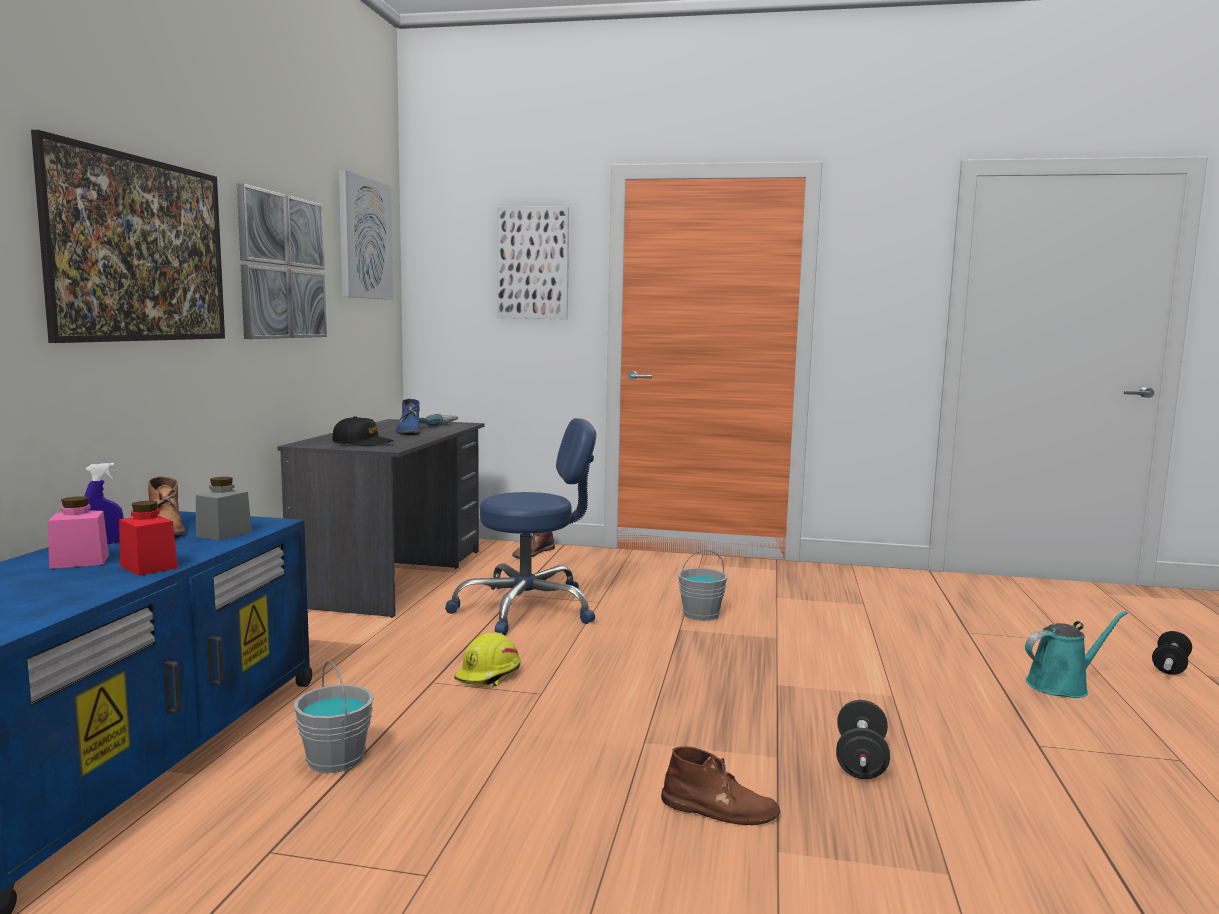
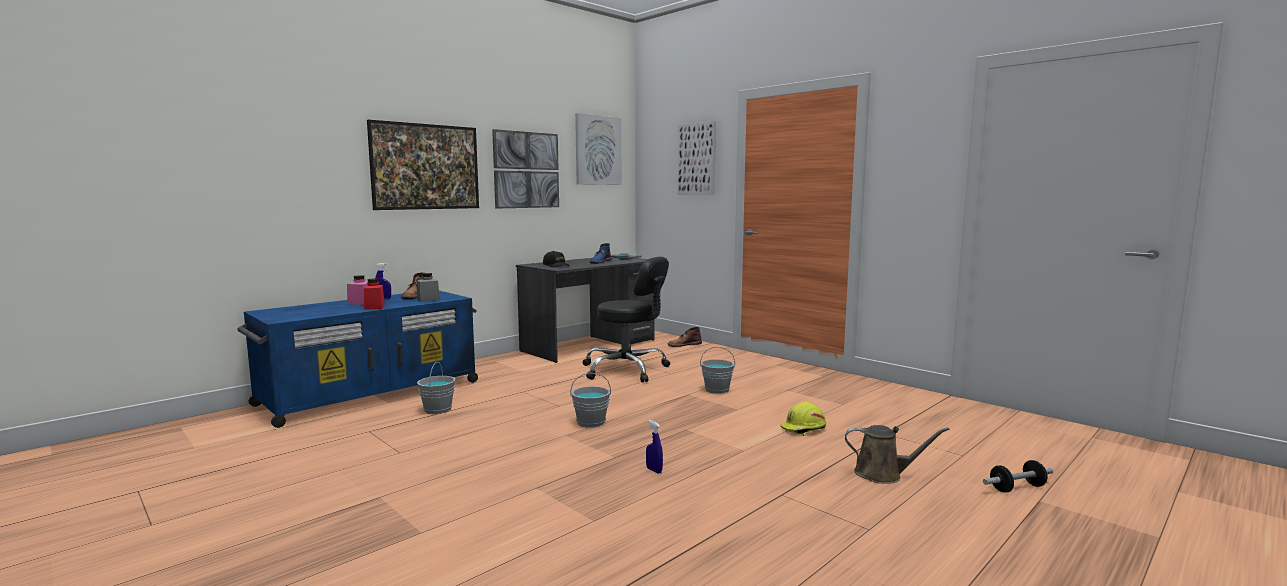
camera: 35 degrees right, 0 degrees up
blue office chair [445,418,596,635] -> black office chair [582,257,670,382]
yellow hard hat [454,632,521,687] -> yellow hard hat moved to [780,402,826,436]
brown boot [661,746,780,825] -> none
black dumbbell [836,700,890,779] -> blue spray bottle [646,420,663,474]
turquoise watering can [1025,611,1128,698] -> brown watering can [845,425,950,484]
none -> grey bucket [570,373,611,428]

